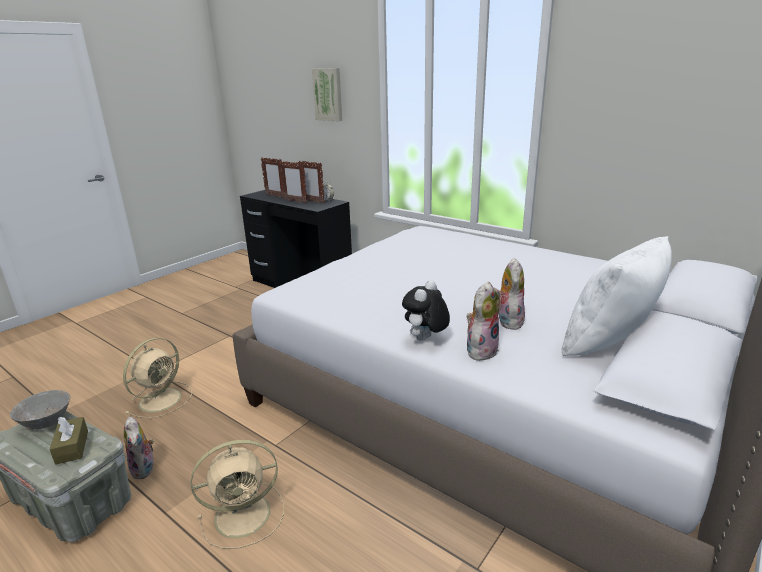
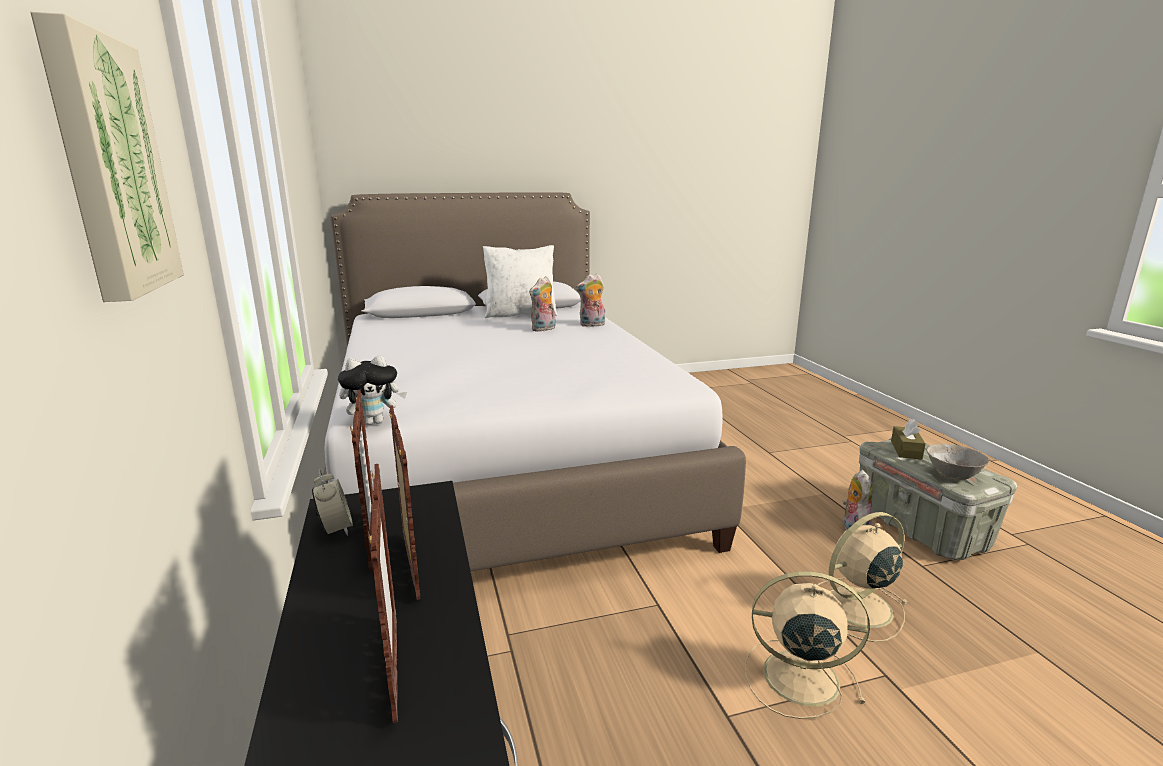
camera: 145 degrees left, 5 degrees down
beige fan [191,440,284,549] -> beige fan moved to [745,571,870,719]
plush toy [402,280,450,341] -> plush toy moved to [338,355,407,425]

